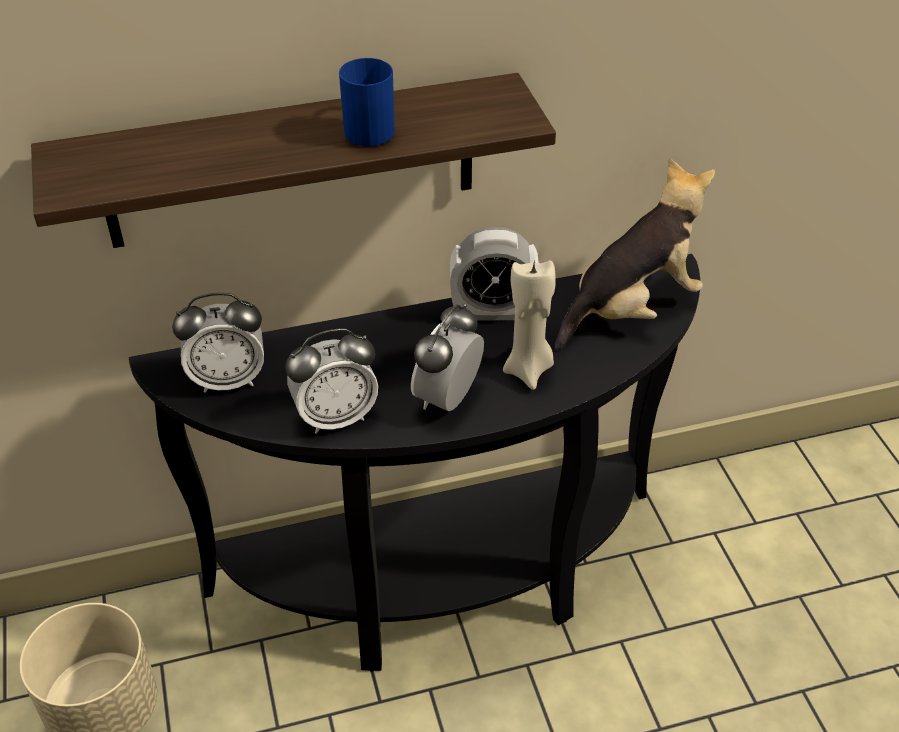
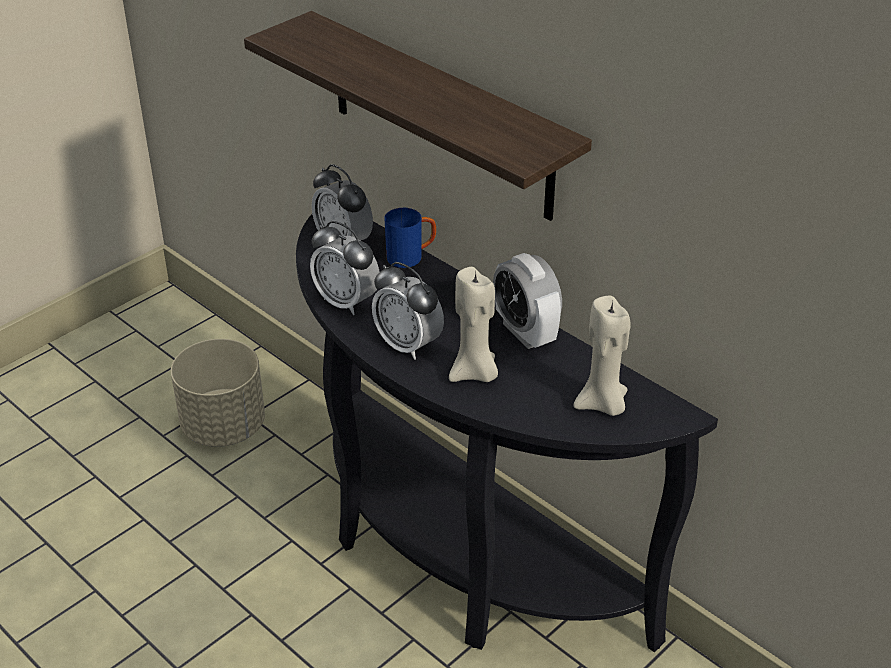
camera: 60 degrees right, 5 degrees down
blue mug [339,58,395,147] -> blue mug moved to [384,208,436,268]
alarm clock [411,304,484,411] -> alarm clock turned 135 degrees counterclockwise [372,262,444,360]
plush toy [555,158,715,350] -> beige candle [574,295,631,416]

